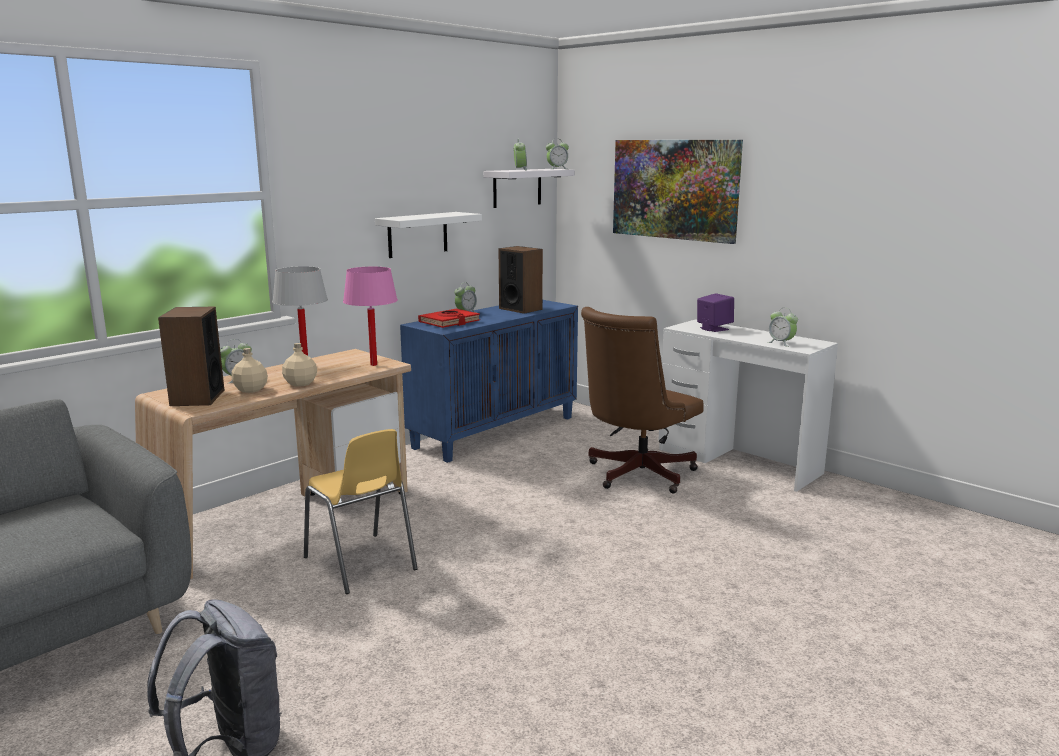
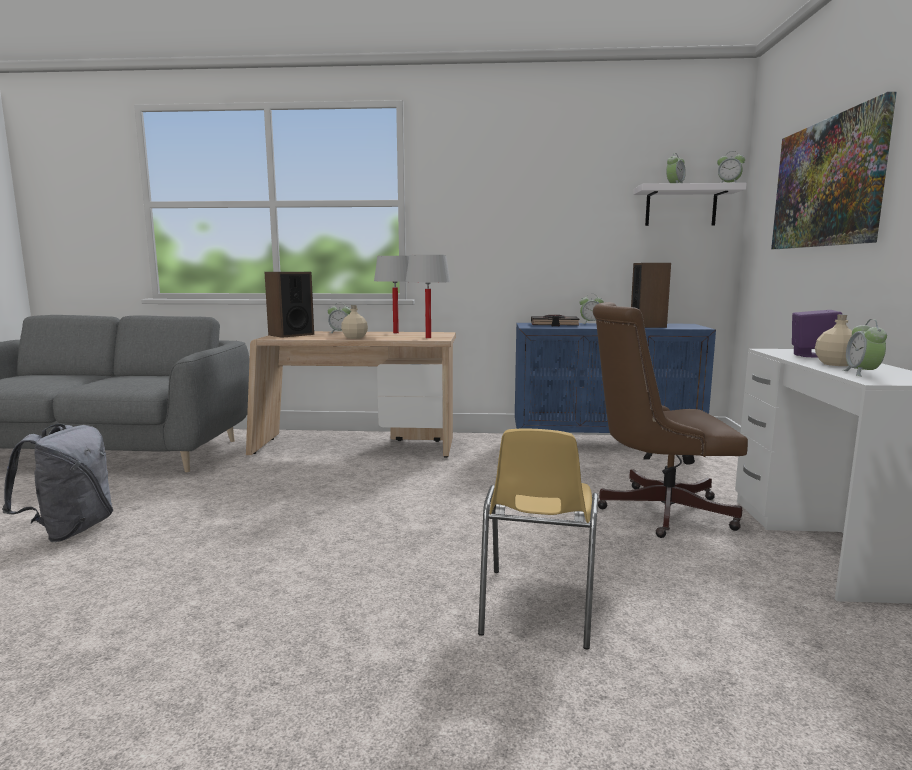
camera: 50 degrees right, 5 degrees down
beige bottle [231,348,268,393] -> beige bottle moved to [815,314,852,366]
yellow chair [304,429,418,594] -> yellow chair moved to [478,428,598,650]
pink table lamp [343,267,398,366] -> white table lamp [405,255,451,338]
white shelf [375,212,482,258] -> none
red book [418,309,480,328] -> black book [531,315,580,327]

